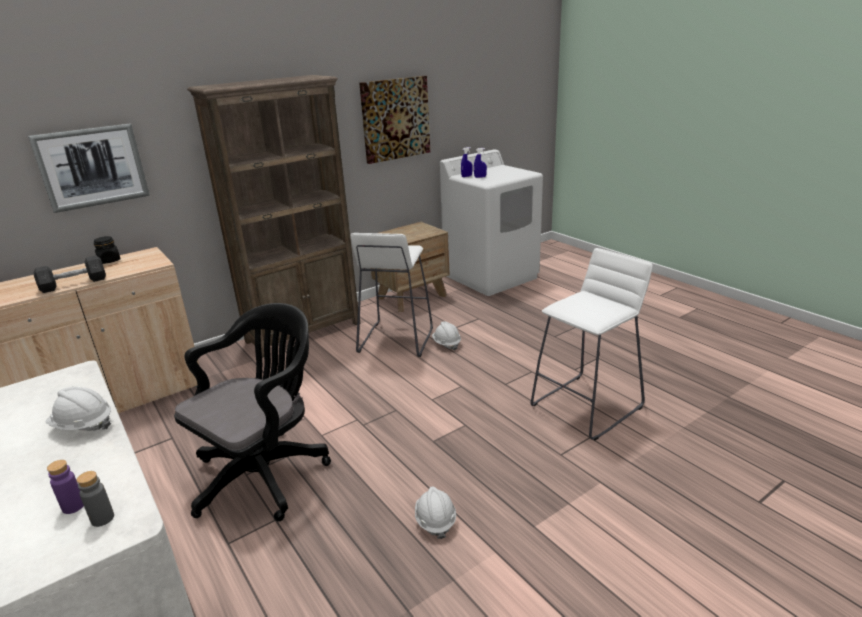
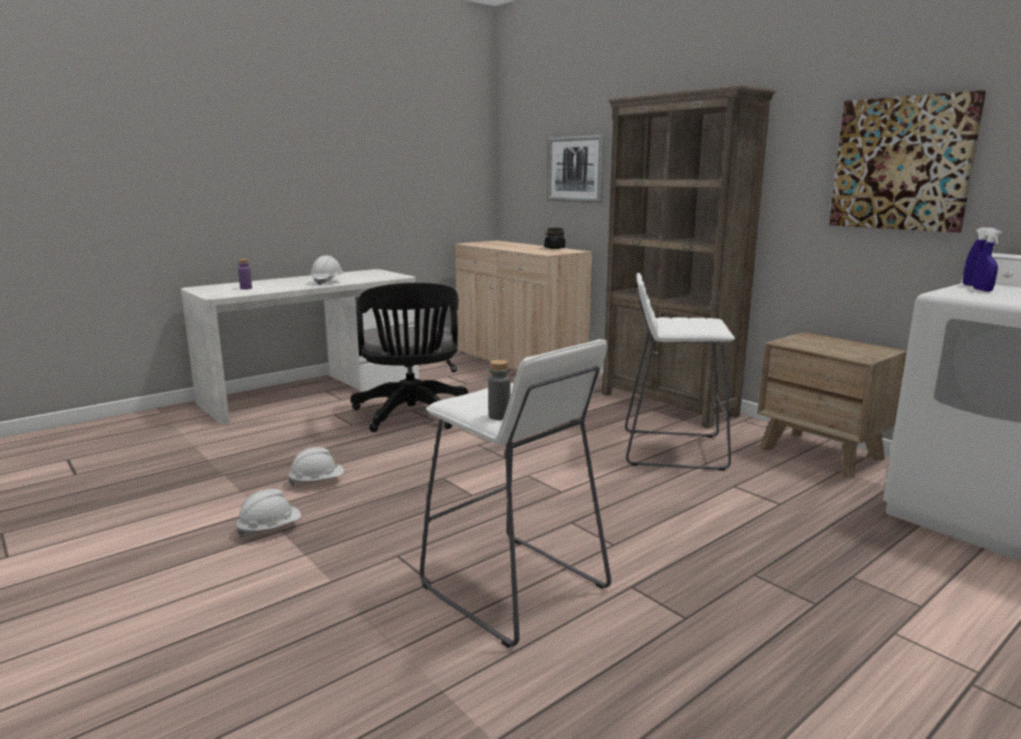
camera: 85 degrees right, 10 degrees down
grey dumbbell [34,255,106,293] -> none
grey bottle [77,471,114,527] -> grey bottle moved to [488,360,511,420]
black office chair [174,303,331,522] -> black office chair turned 45 degrees clockwise [350,282,468,432]
white hard hat [432,321,461,350] -> white hard hat moved to [236,489,301,537]

